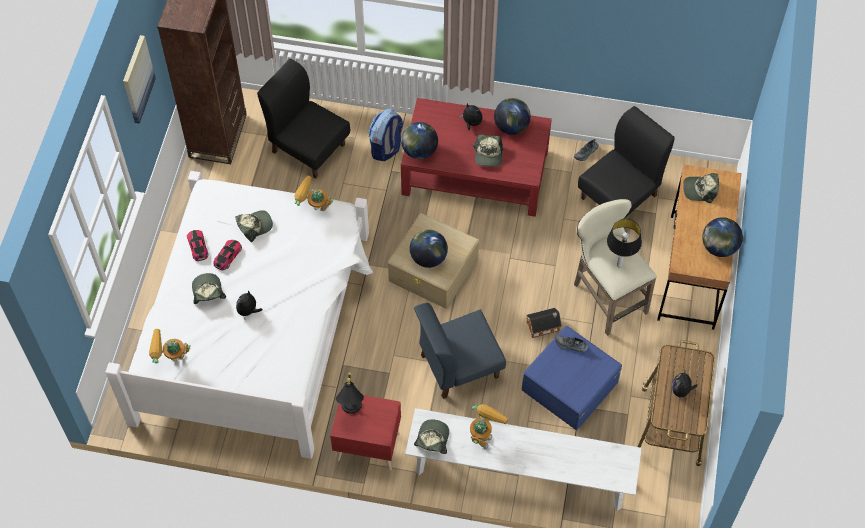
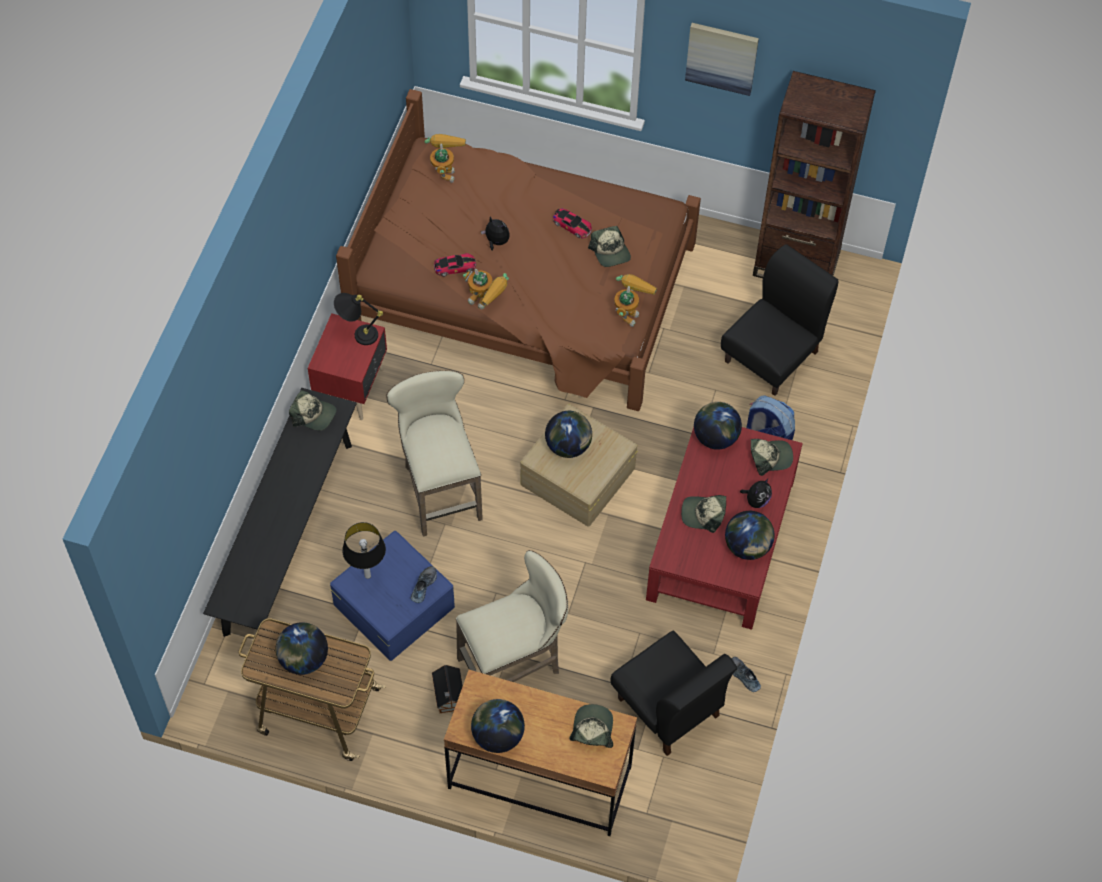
camera: 95 degrees right, 0 degrees up
white bed [105,171,373,459] -> brown bed [336,89,701,411]
toy car [187,230,209,261] -> toy car moved to [434,253,476,277]
cap [192,273,226,304] -> cap moved to [751,439,793,476]
white bench [405,408,642,511] -> black bench [203,388,357,648]
blue chair [414,303,506,399] -> beige stool [386,371,483,537]
toy robot [470,404,508,449] -> toy robot moved to [463,269,509,309]
toy house [526,308,562,338] -> toy house moved to [432,665,463,713]
table lamp [607,219,642,267] -> table lamp moved to [342,522,386,579]
plush toy [672,371,698,401] -> globe [275,622,328,675]

